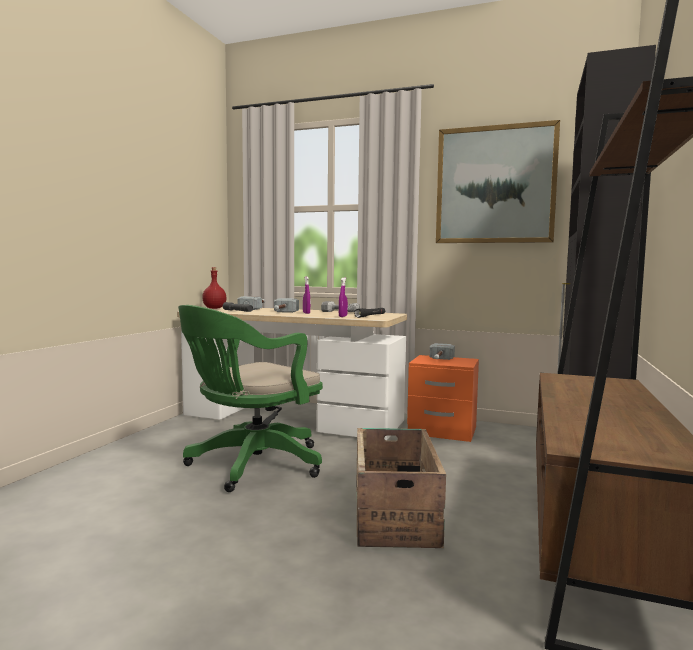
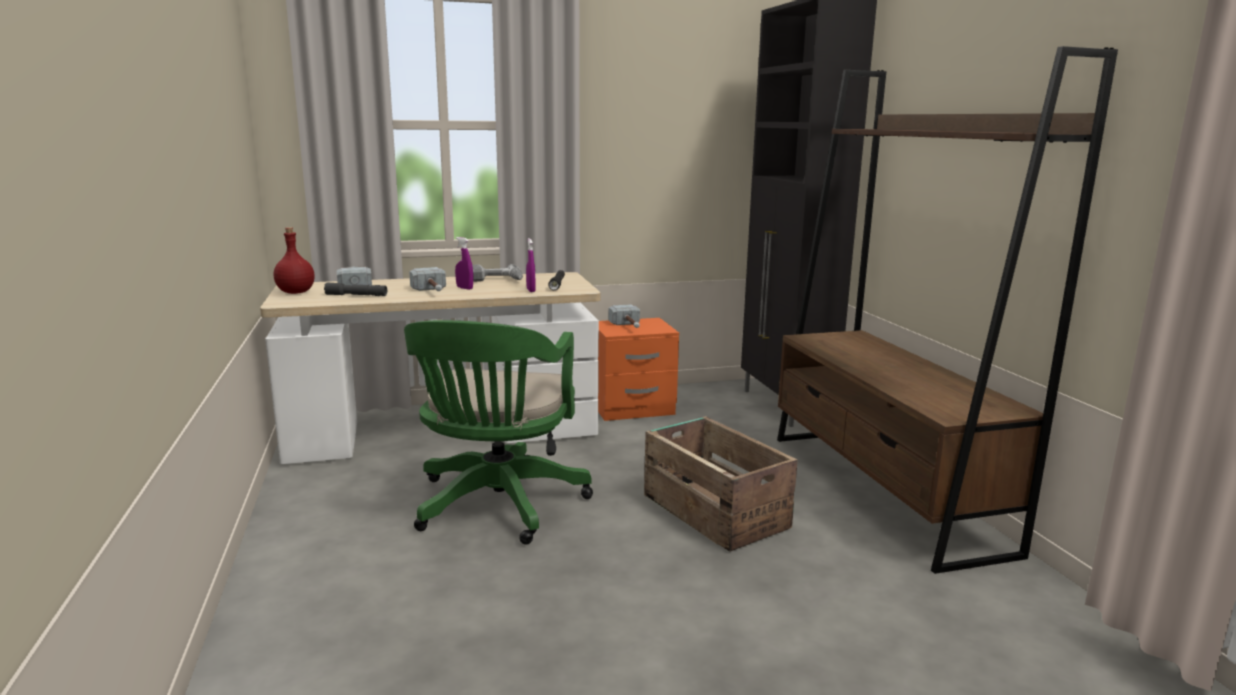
camera: 35 degrees left, 10 degrees up
picture [436,120,560,243] -> none

